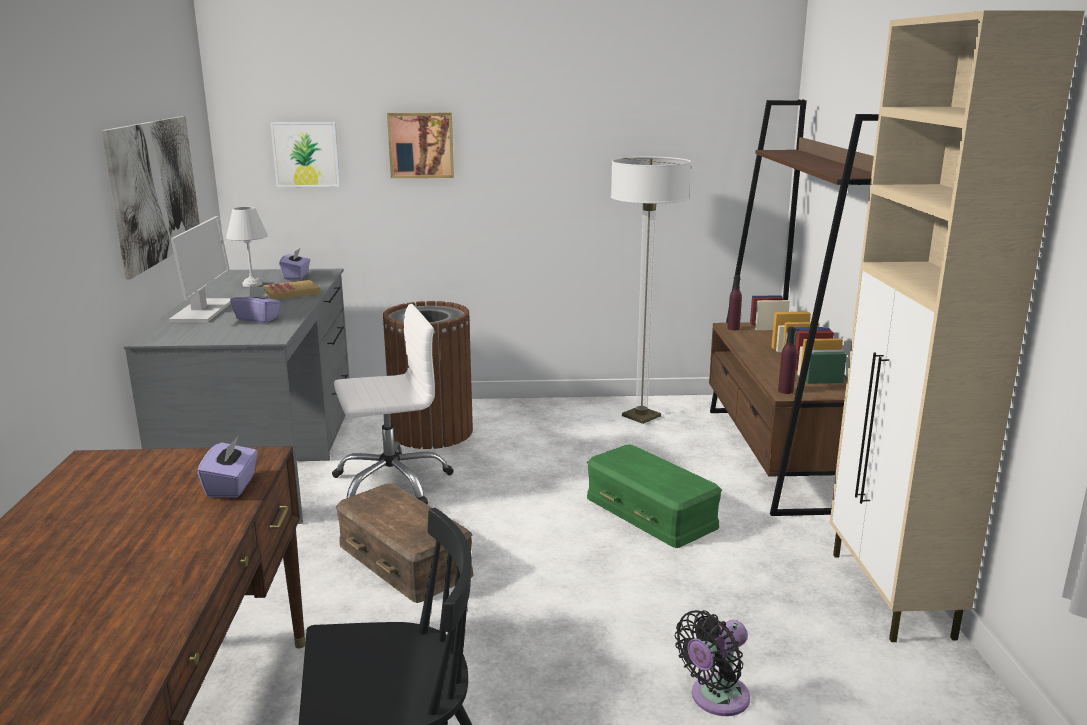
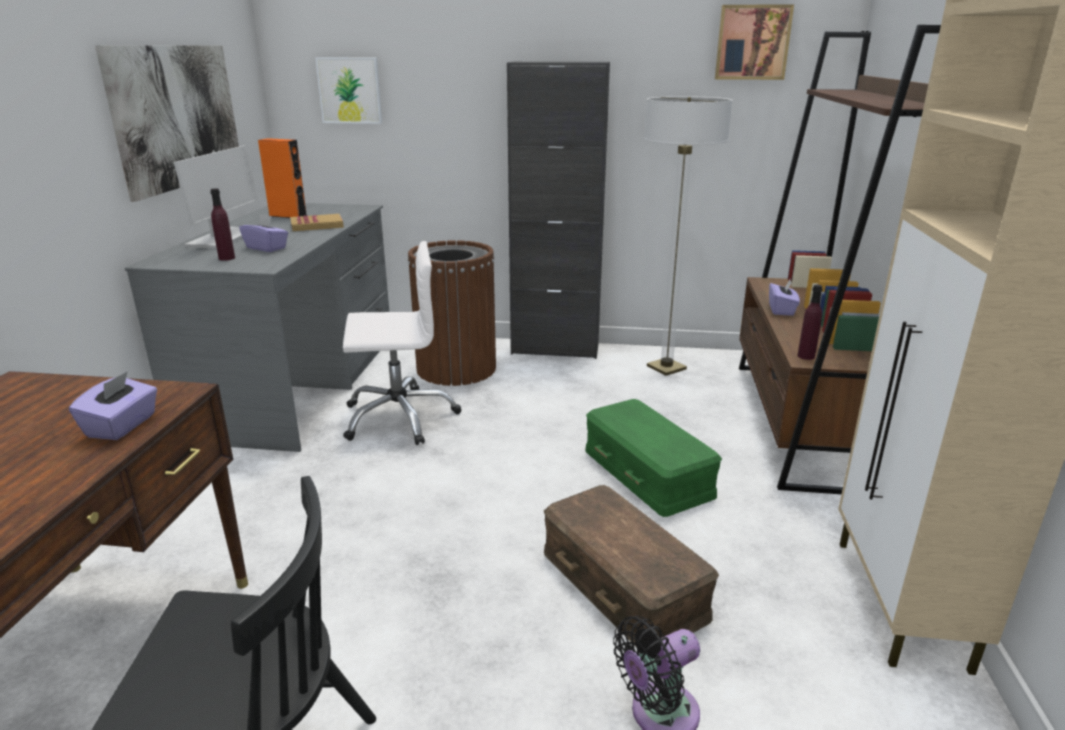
camera: 10 degrees right, 5 degrees up
white table lamp [226,207,268,287] -> orange speaker [258,138,307,218]
purple tissue box [279,249,310,279] -> purple tissue box moved to [769,280,800,316]
brown storage box [336,483,473,603] -> brown storage box moved to [544,485,719,643]
picture [387,113,454,178] -> picture moved to [715,4,794,80]
purple bottle [727,275,742,330] -> purple bottle moved to [210,188,235,261]
none -> black cabinet [507,62,610,359]

